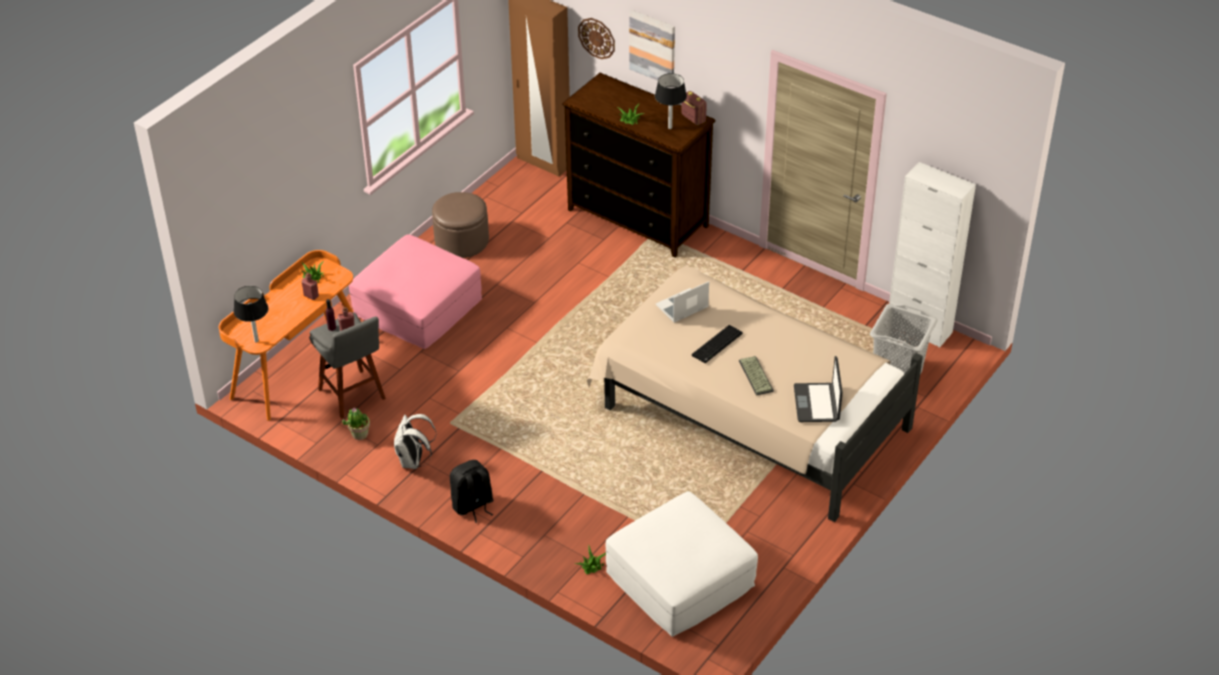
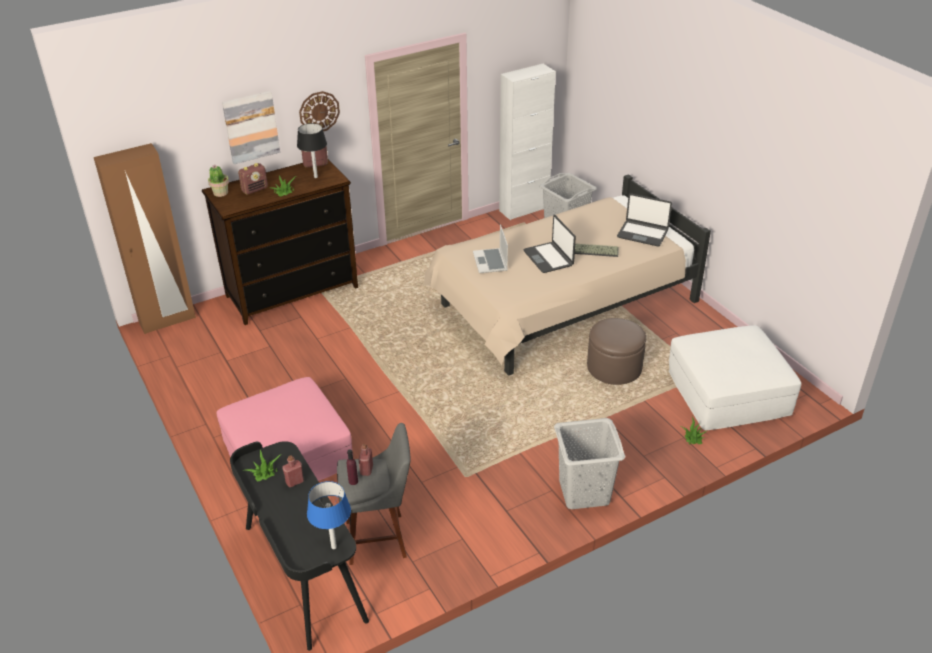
camera: 65 degrees left, 5 degrees down
orange desk [219,250,353,421] -> black desk [230,441,369,651]
black table lamp [234,286,268,343] -> blue table lamp [307,481,351,549]
potted plant [342,408,370,440] -> potted plant moved to [208,164,229,197]
white backpack [394,414,437,469] -> none
brown ottoman [432,192,489,258] -> brown ottoman moved to [587,318,646,385]
black backpack [450,460,493,523] -> grey laundry basket [554,418,625,509]
wall clock [578,18,615,59] -> wall clock moved to [299,91,340,131]
keyboard [692,325,743,363] -> laptop [523,215,576,273]
none -> radio [238,163,268,195]

